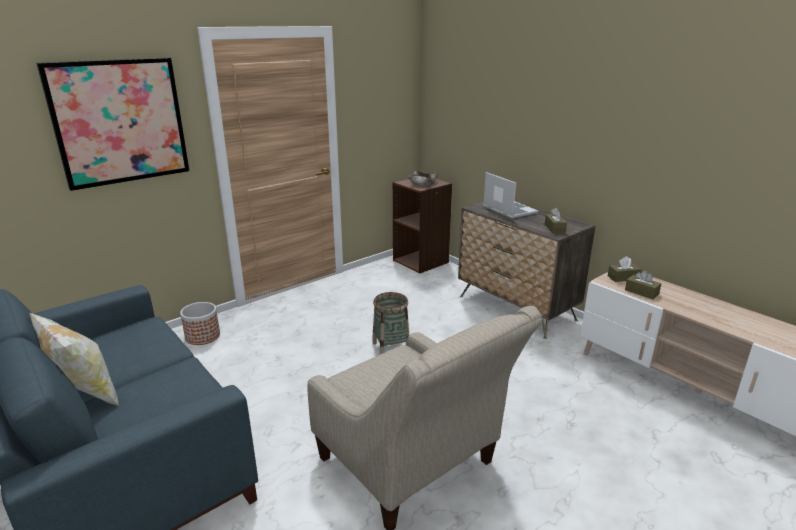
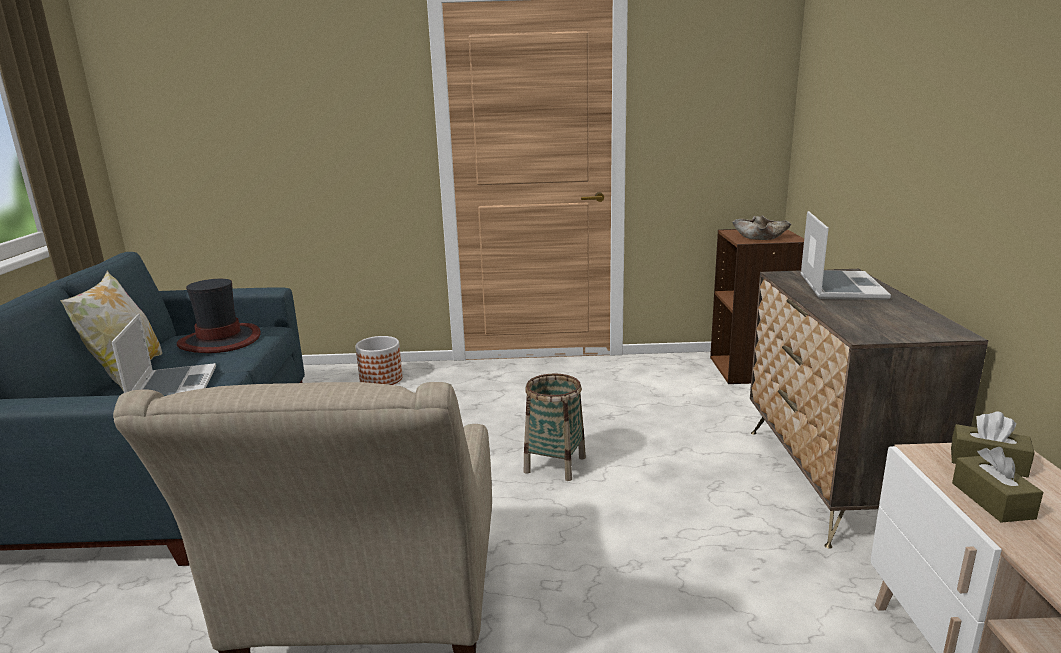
camera: 40 degrees right, 5 degrees down
picture [36,57,190,191] -> none
brown tissue box [545,208,567,233] -> none
none -> laptop [112,313,216,395]
none -> hat [177,279,261,353]

